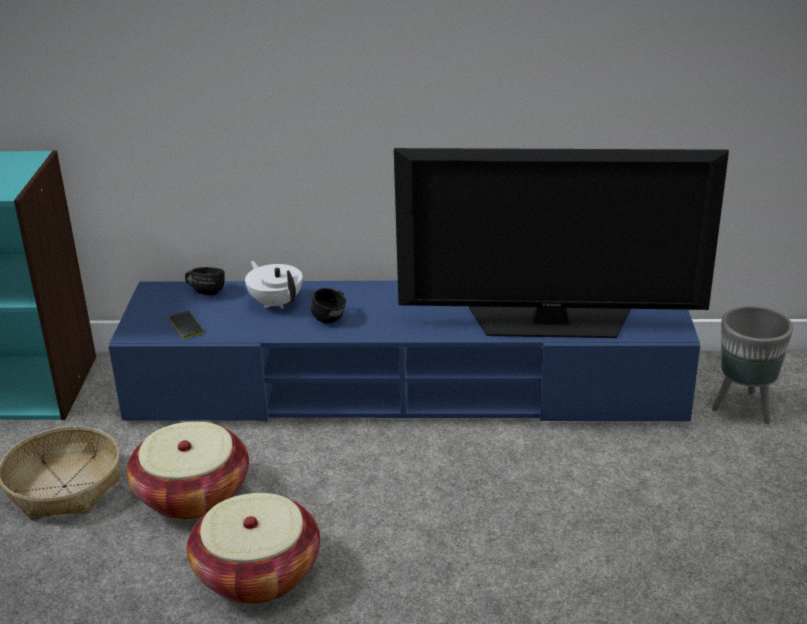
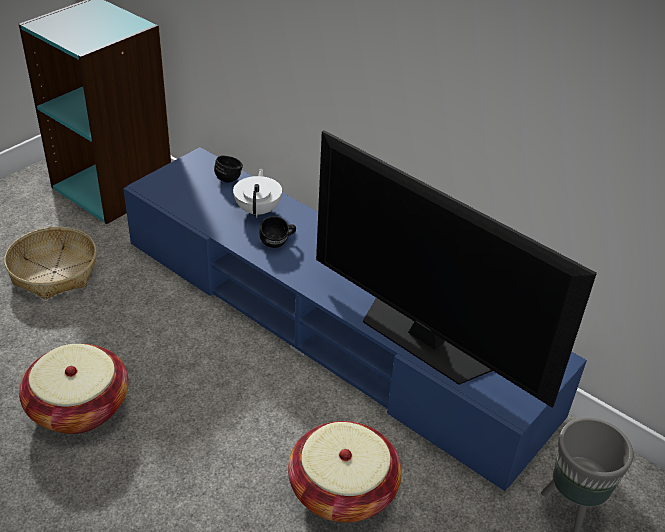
camera: 35 degrees right, 10 degrees up
basket [127,421,249,520] -> basket moved to [288,421,402,523]
phone [169,311,204,339] -> none

